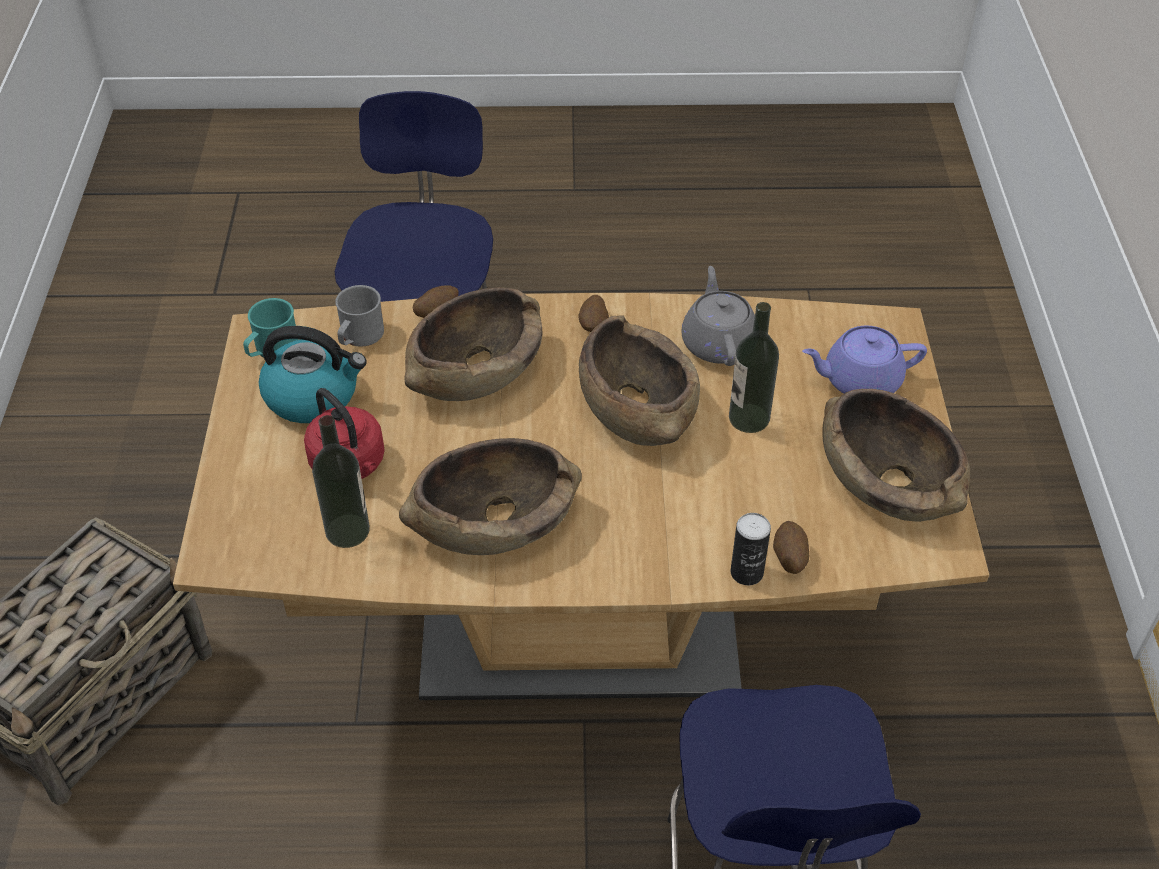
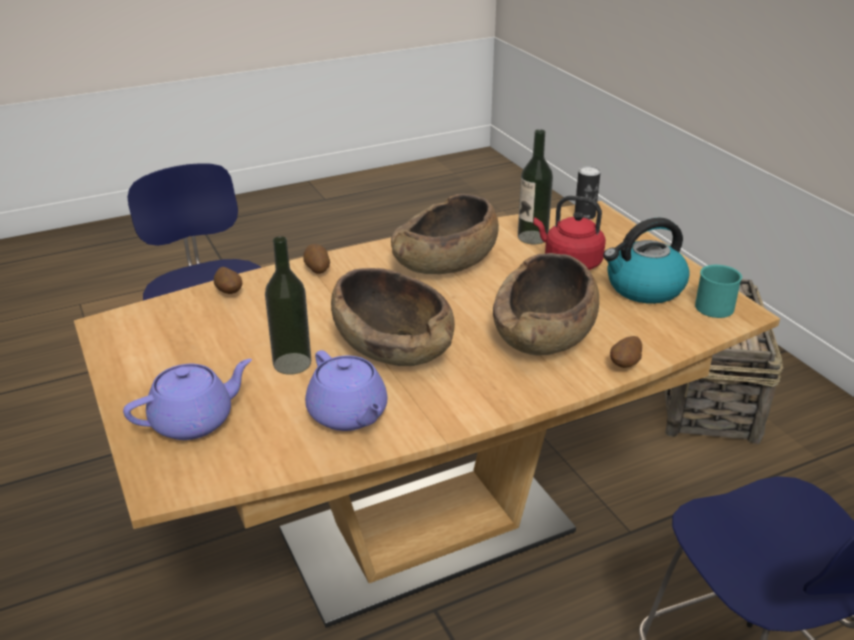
camera: 155 degrees right, 15 degrees down
grey mug [335,285,384,347] -> none
potato [578,295,609,332] -> potato moved to [303,244,330,274]
grey teapot [681,266,755,366] -> purple teapot [305,350,388,431]
can [731,513,771,585] -> can moved to [575,166,600,219]
brown bowl [822,389,970,522] -> none

